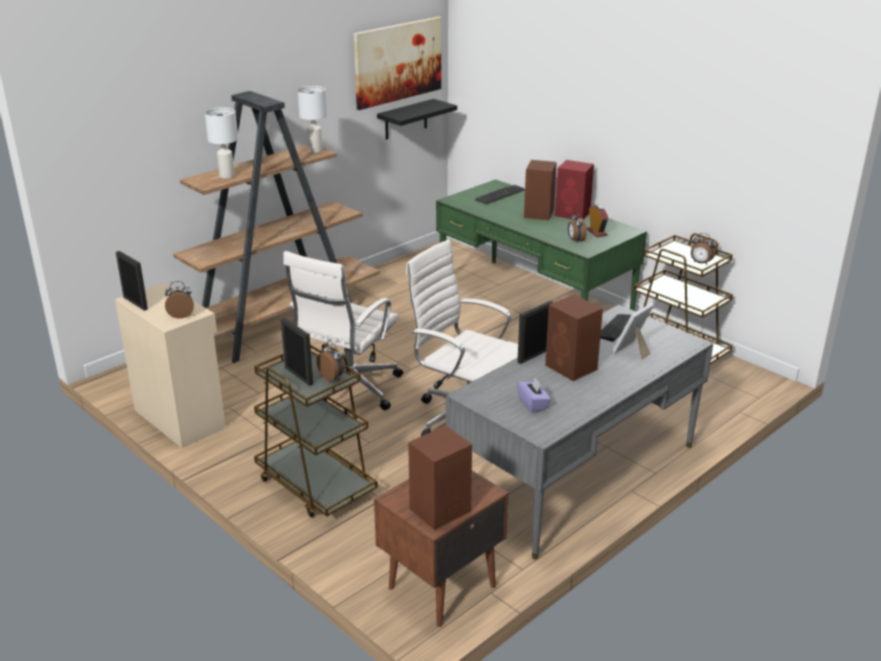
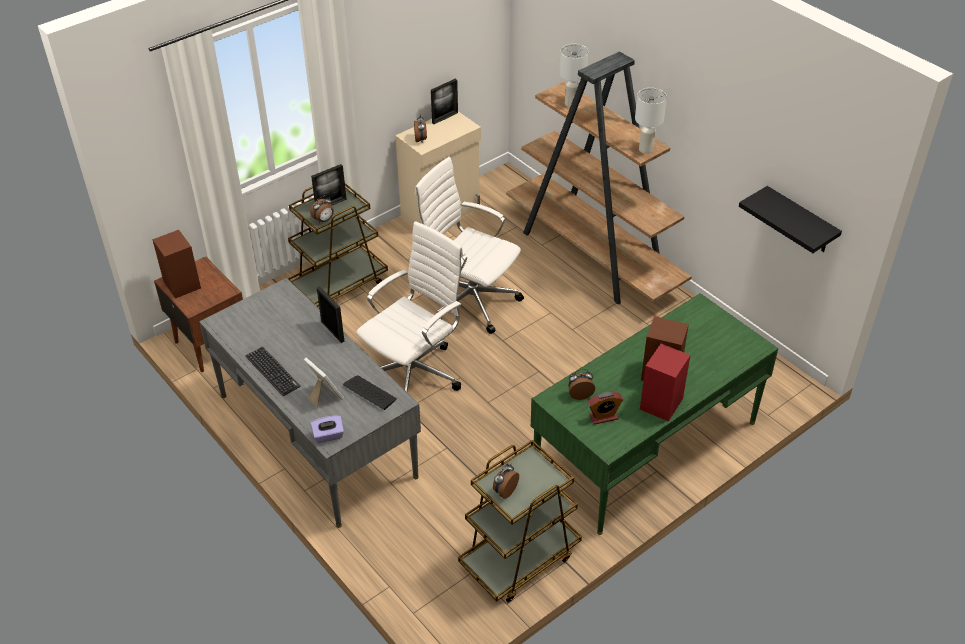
camera: 95 degrees right, 15 degrees up
picture [354,17,441,110] -> none
keyboard [475,185,525,204] -> keyboard moved to [246,347,301,396]
purple tissue box [517,378,551,413] -> purple tissue box moved to [310,415,344,443]
brown speaker [545,295,603,381] -> none

